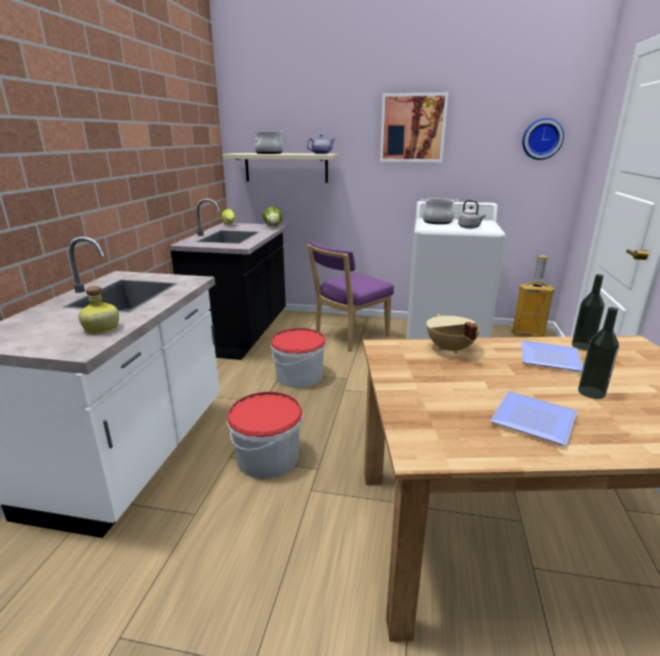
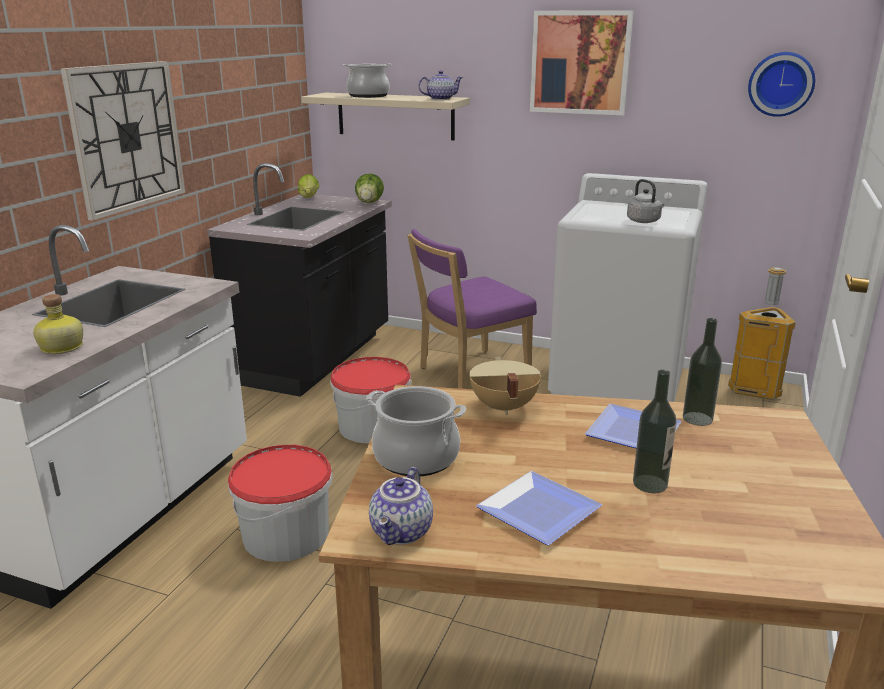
camera: 10 degrees right, 0 degrees up
cooking pot [421,198,459,224] -> cooking pot moved to [366,386,466,476]
none -> wall clock [61,61,185,221]
none -> teapot [369,467,433,545]

